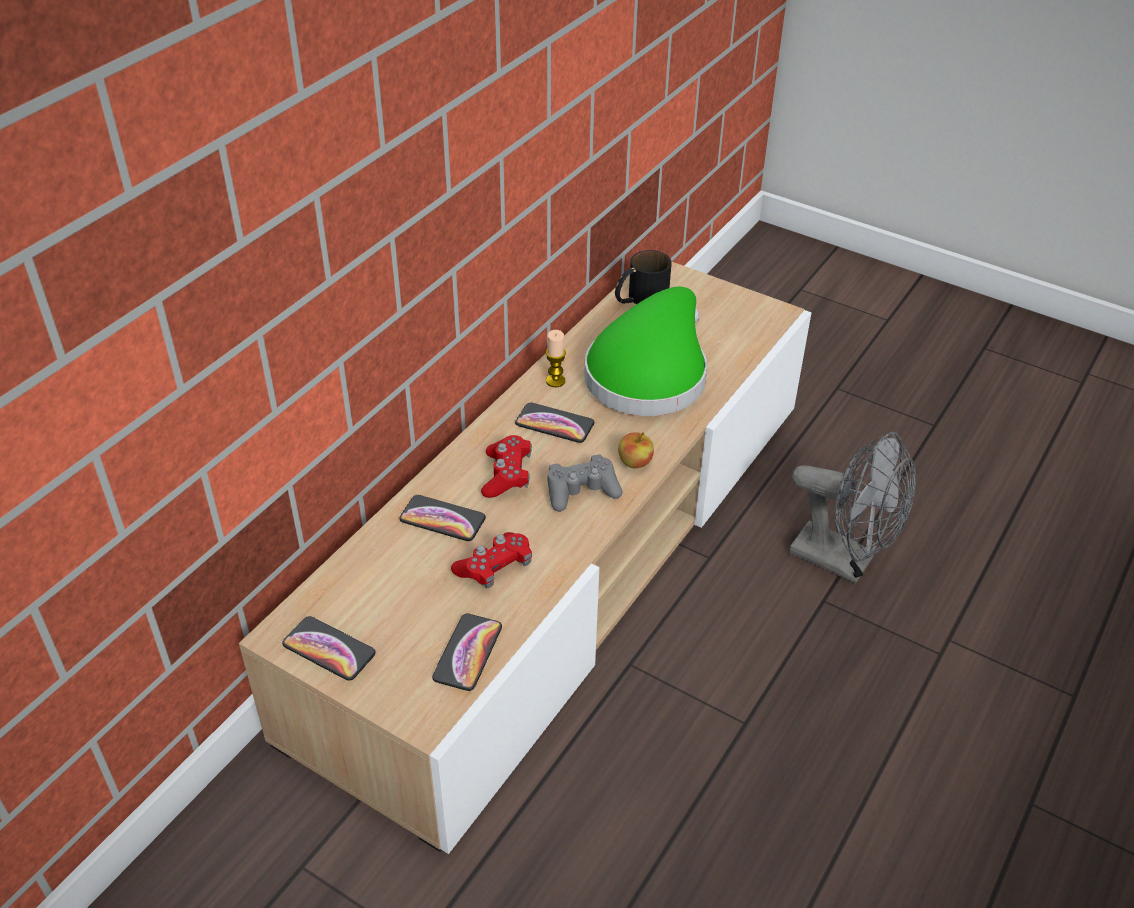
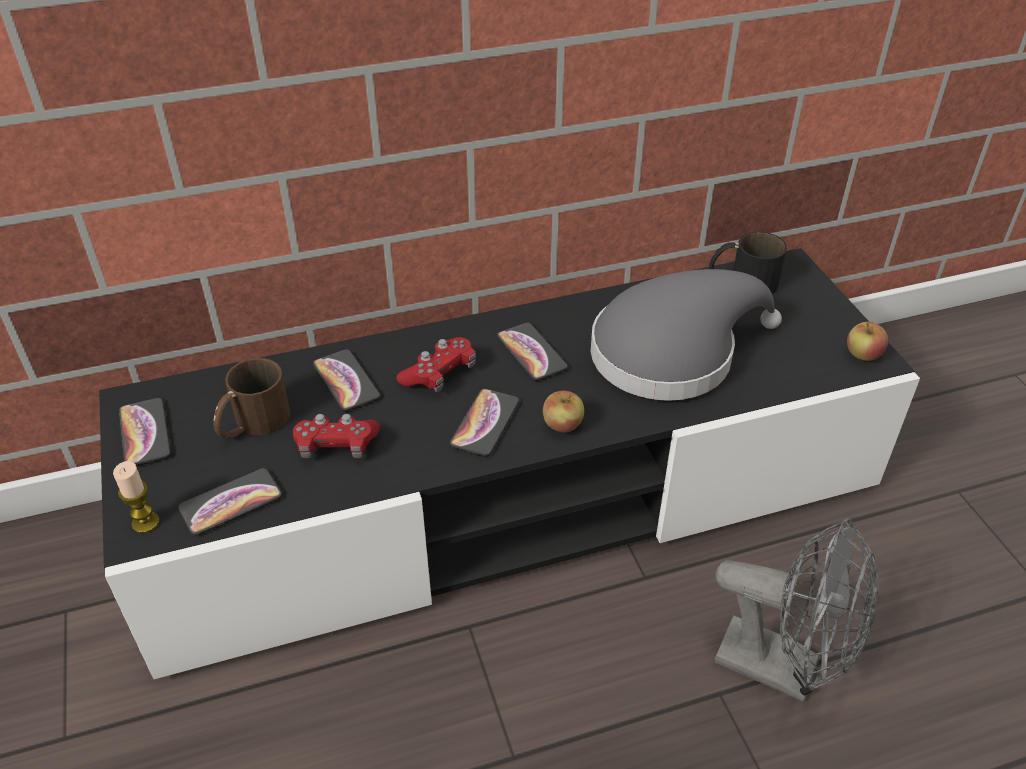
camera: 40 degrees right, 0 degrees up
beige tv stand [239,261,811,854] -> black tv stand [99,248,920,679]
candle [546,330,566,387] -> candle moved to [113,461,160,534]
grey game controller [547,454,623,512] -> phone [449,389,519,457]
green hat [585,287,707,416] -> grey hat [591,269,782,401]
grey fan [789,432,916,584] -> grey fan turned 45 degrees counterclockwise [715,518,879,702]
none -> brown mug [213,358,290,439]
none -> apple [847,322,888,361]

